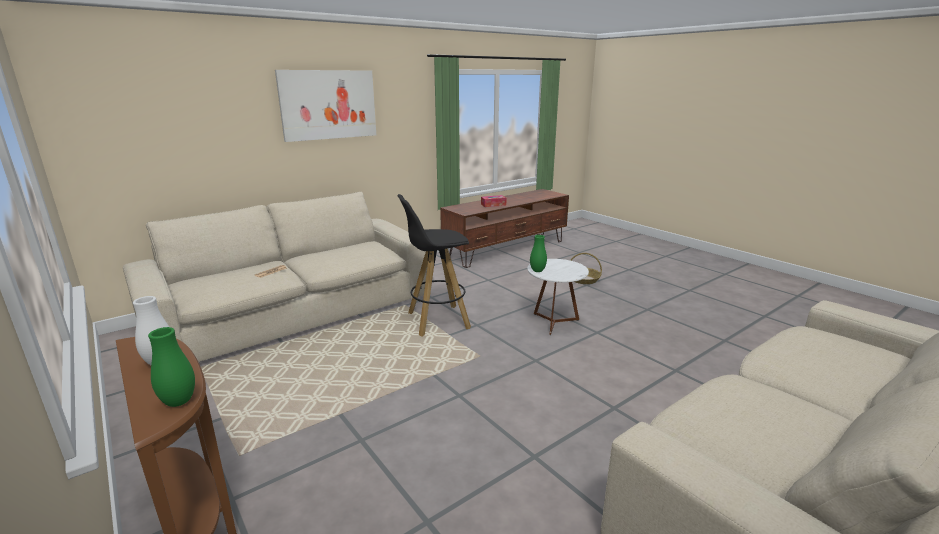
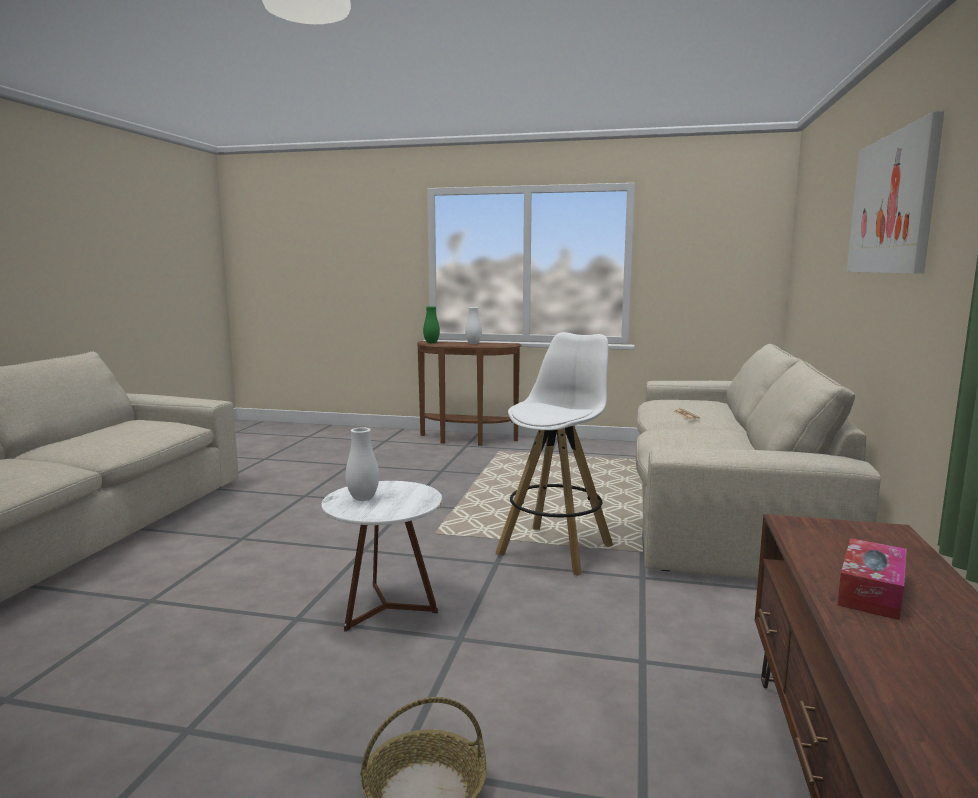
camera: 140 degrees right, 10 degrees down
black stool [397,194,471,337] -> white stool [495,332,613,575]
green vase [530,235,547,272] -> none
none -> white vase [345,428,379,501]

